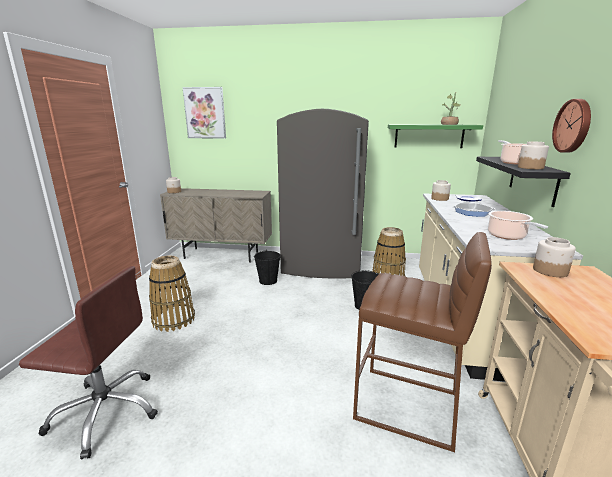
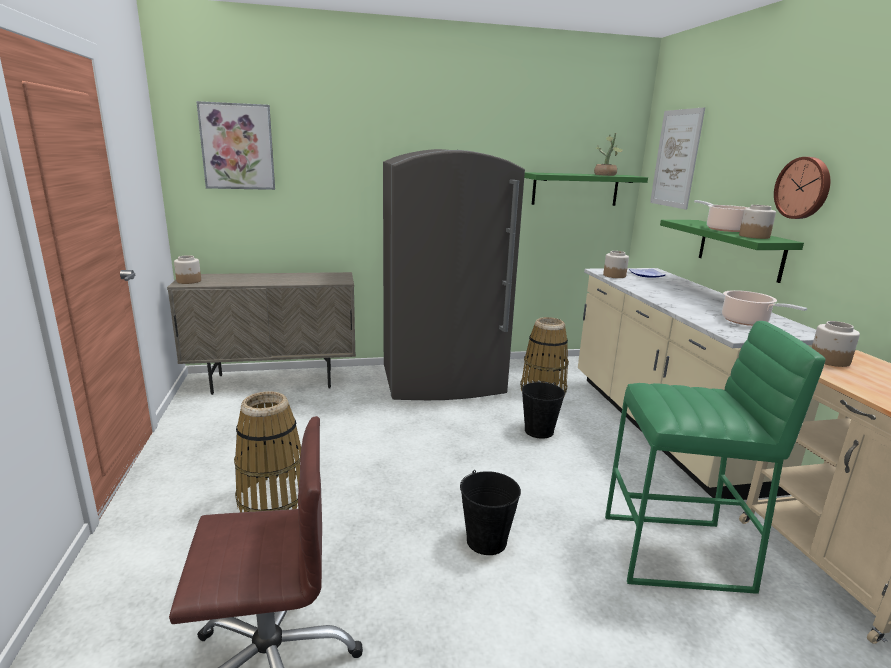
camera: 20 degrees left, 0 degrees up
black bucket [254,250,281,285] -> black bucket moved to [460,470,521,555]
brown stool [353,232,492,452] -> green stool [605,321,826,594]
frying pan [452,203,495,217] -> none
black shelf [476,157,571,207] -> green shelf [660,220,804,283]
none -> picture [650,107,705,210]

